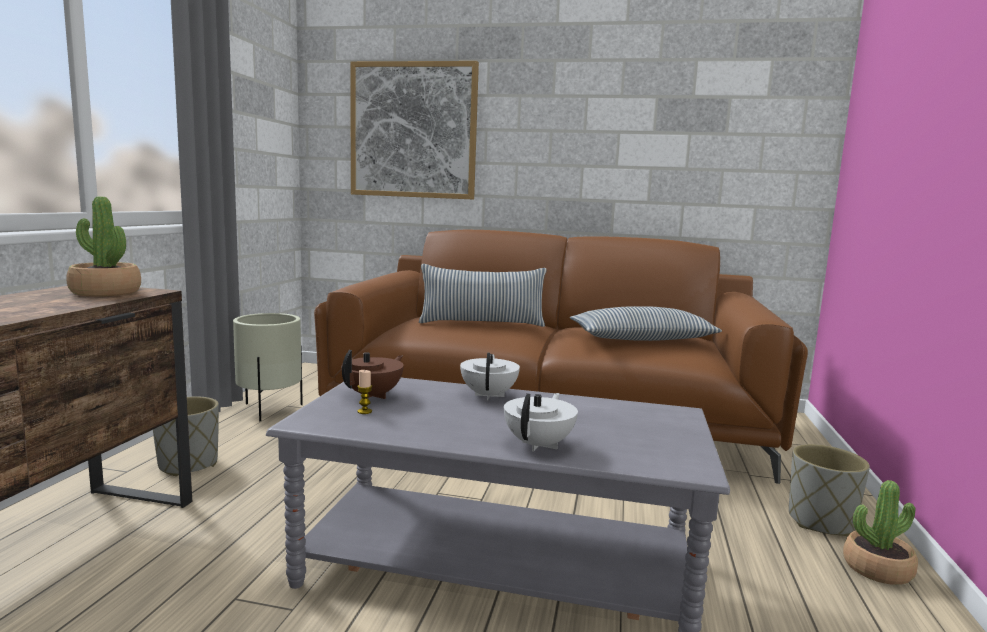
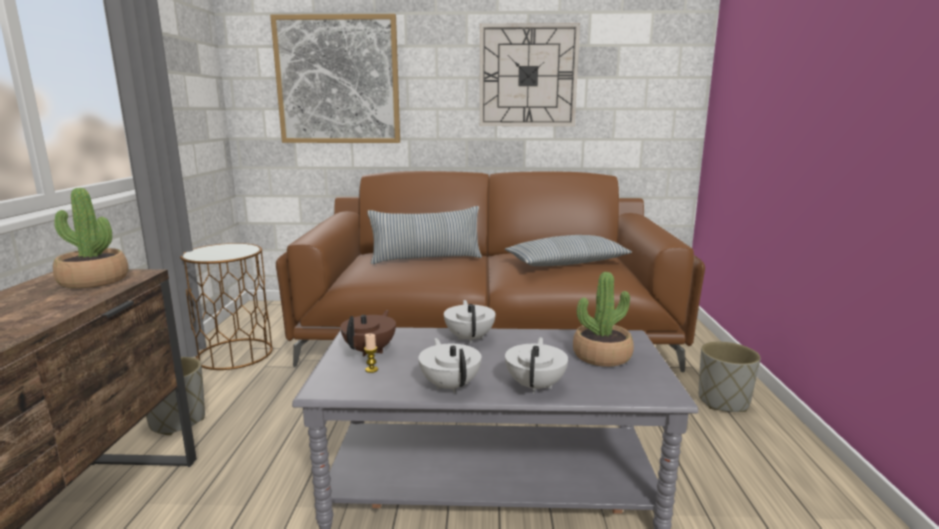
camera: 10 degrees left, 5 degrees up
beige planter [233,313,303,421] -> brown side table [180,243,273,370]
potted plant [843,480,918,585] -> potted plant moved to [573,272,634,367]
none -> white teapot [419,338,481,393]
none -> wall clock [480,23,580,126]

